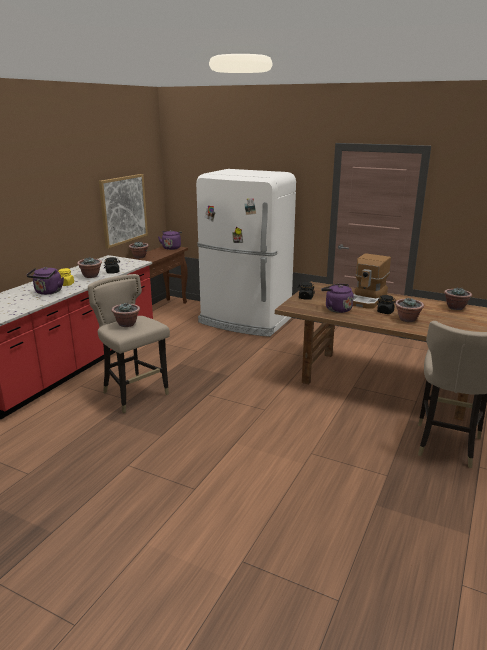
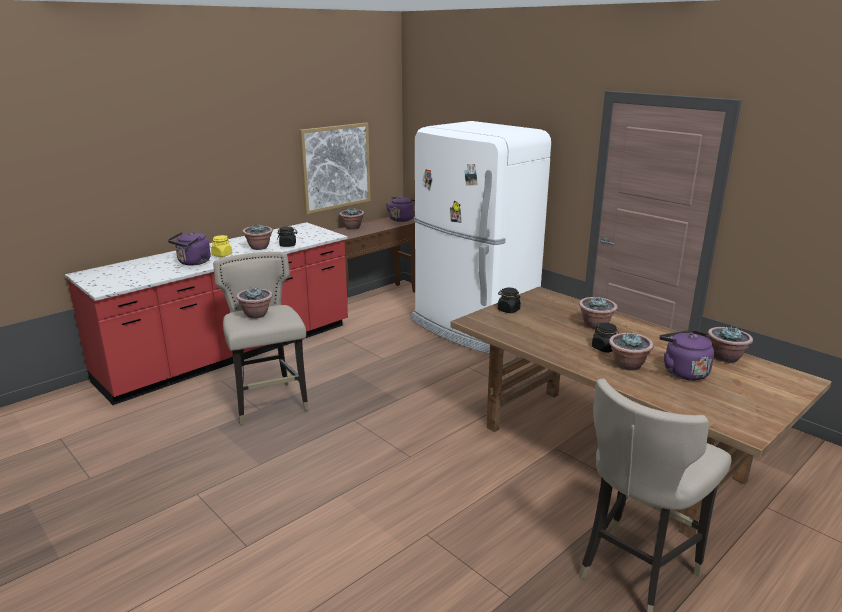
camera: 20 degrees right, 0 degrees up
purple kettle [321,284,354,313] -> purple kettle moved to [659,330,714,381]
coffee machine [353,253,391,309] -> potted plant [579,296,618,329]

